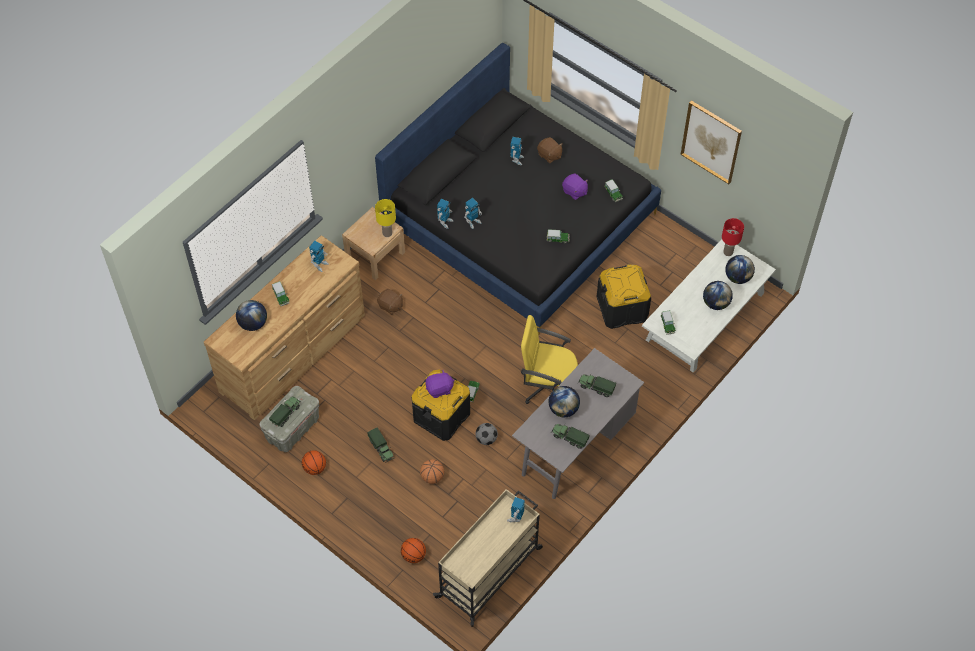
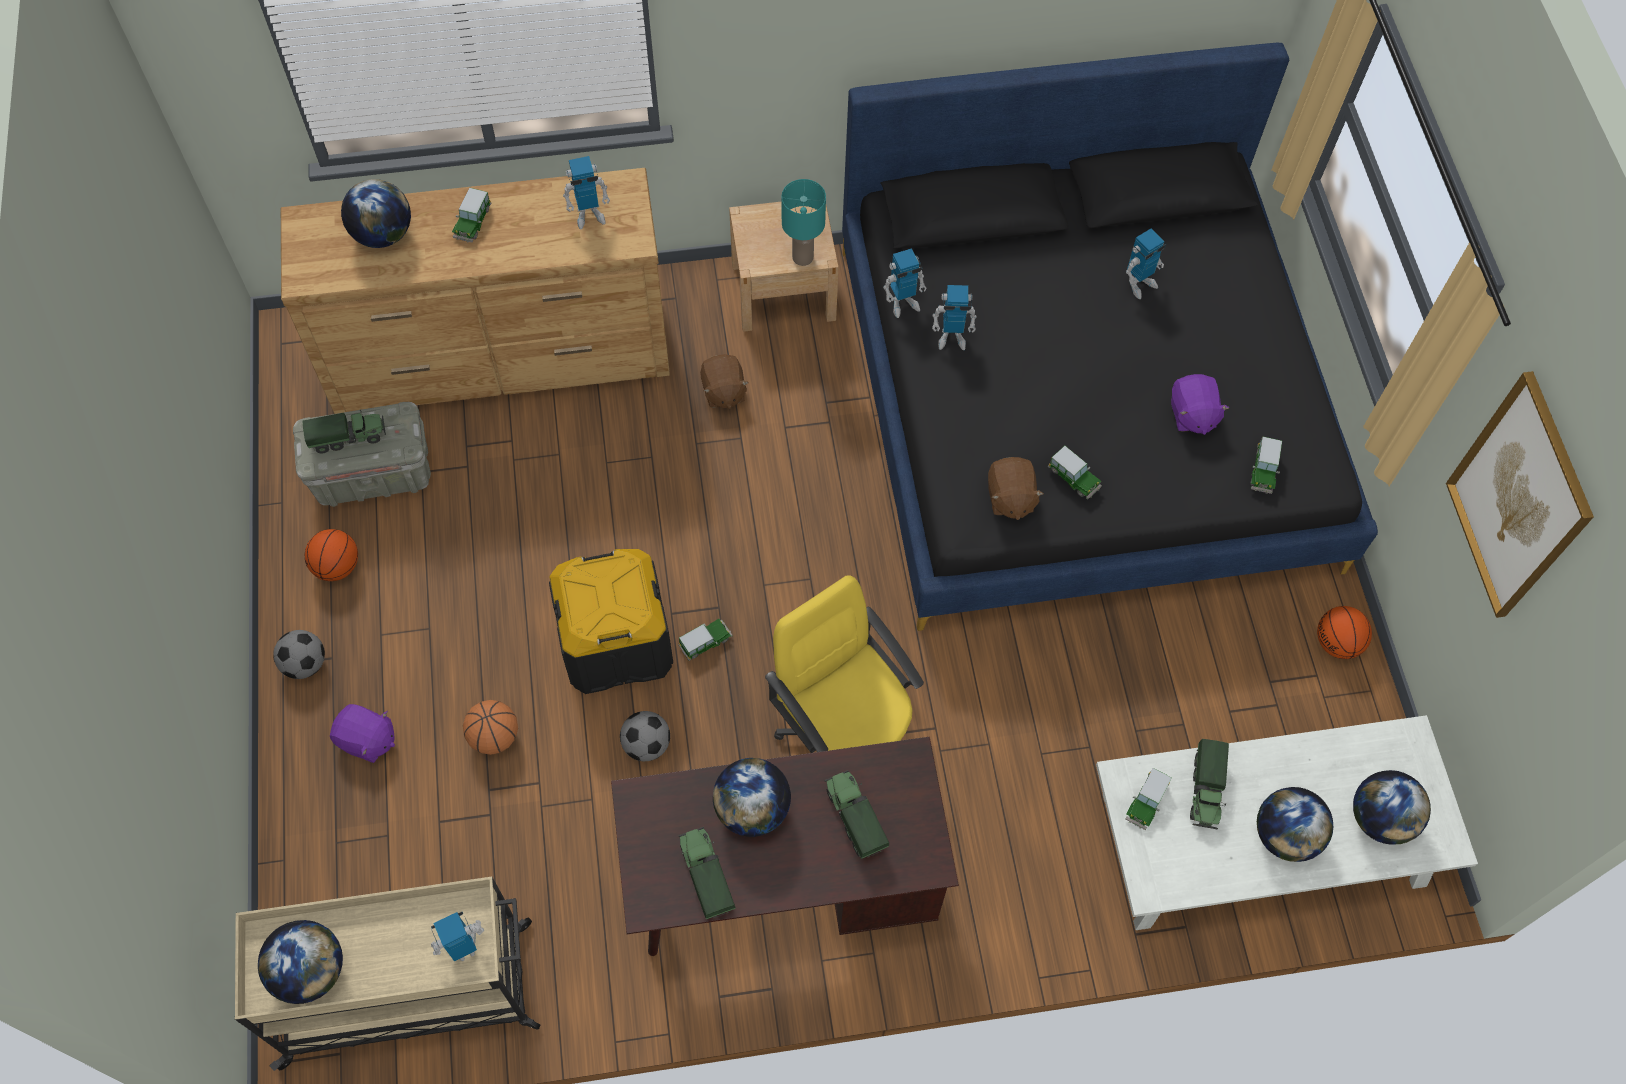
camera: 40 degrees right, 5 degrees up
toy truck [368,428,394,463] -> toy truck moved to [1190,739,1229,830]
yellow table lamp [375,199,396,237] -> turquoise table lamp [782,179,826,266]
basketball [401,538,426,563] -> basketball moved to [1317,606,1372,659]
purple plush toy [425,370,455,398] -> purple plush toy moved to [330,704,395,763]
grey desk [512,348,644,499] -> brown desk [611,737,959,956]
brown plush toy [537,137,563,163] -> brown plush toy moved to [988,457,1044,520]
black storage box [597,264,651,329] -> none
red table lamp [722,218,744,256] -> none
none -> globe [258,920,343,1004]
none -> football [273,630,325,679]

